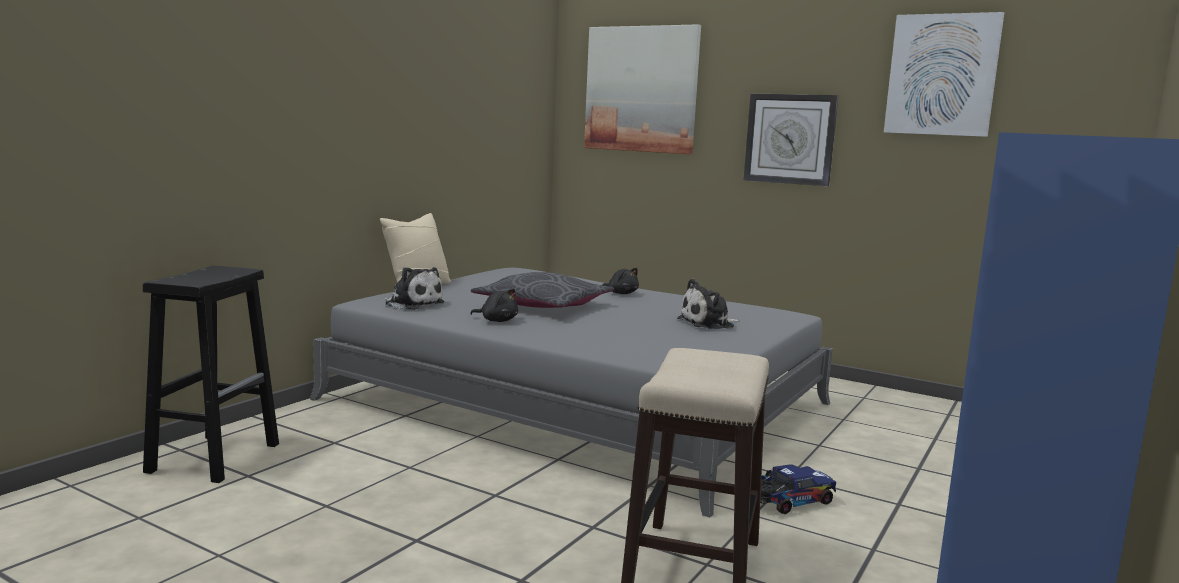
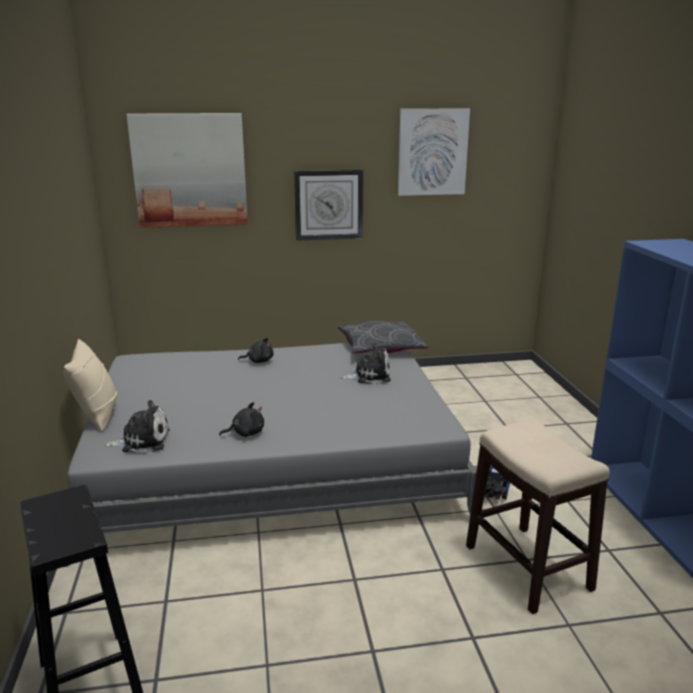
camera: 40 degrees left, 10 degrees up
grey pillow [471,272,614,308] -> grey pillow moved to [338,321,428,354]
plush toy [677,279,739,329] -> plush toy turned 120 degrees counterclockwise [341,343,391,384]

